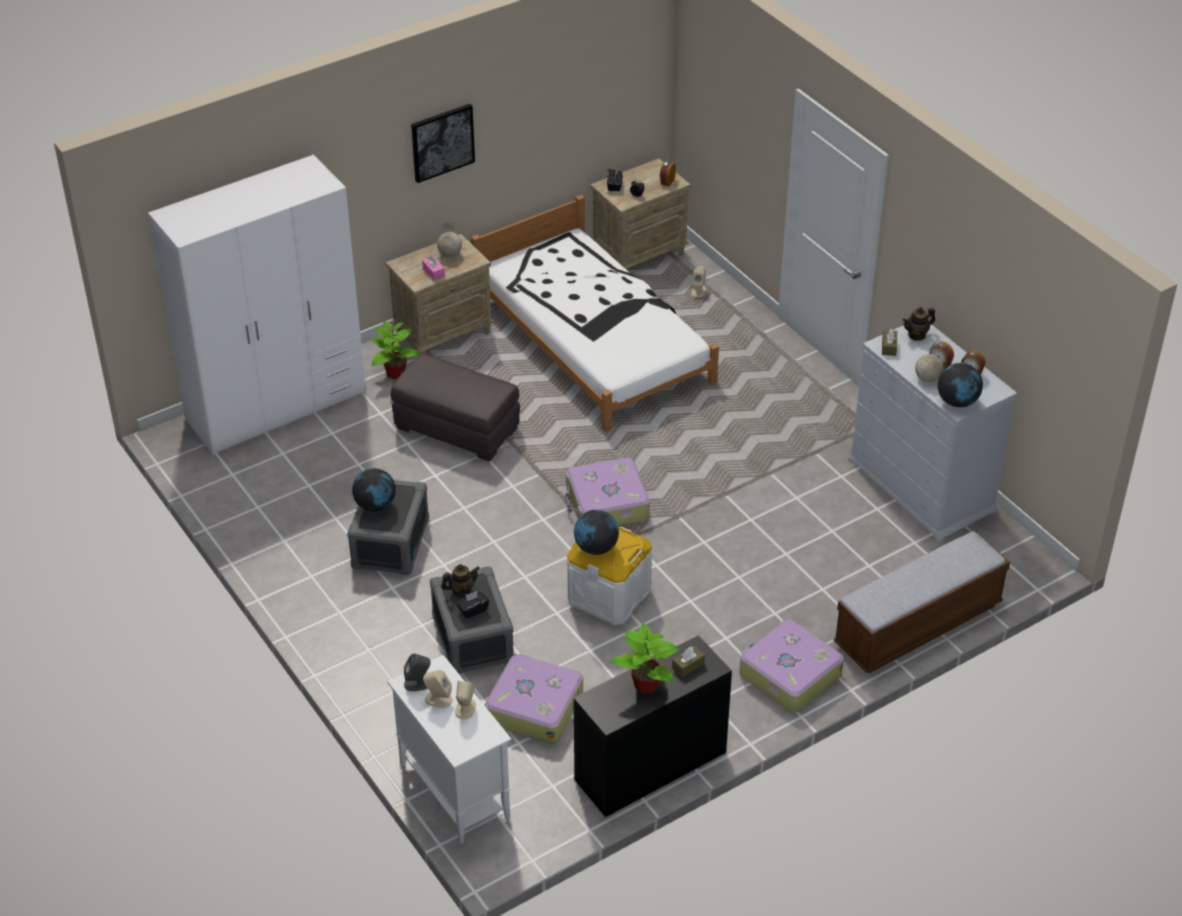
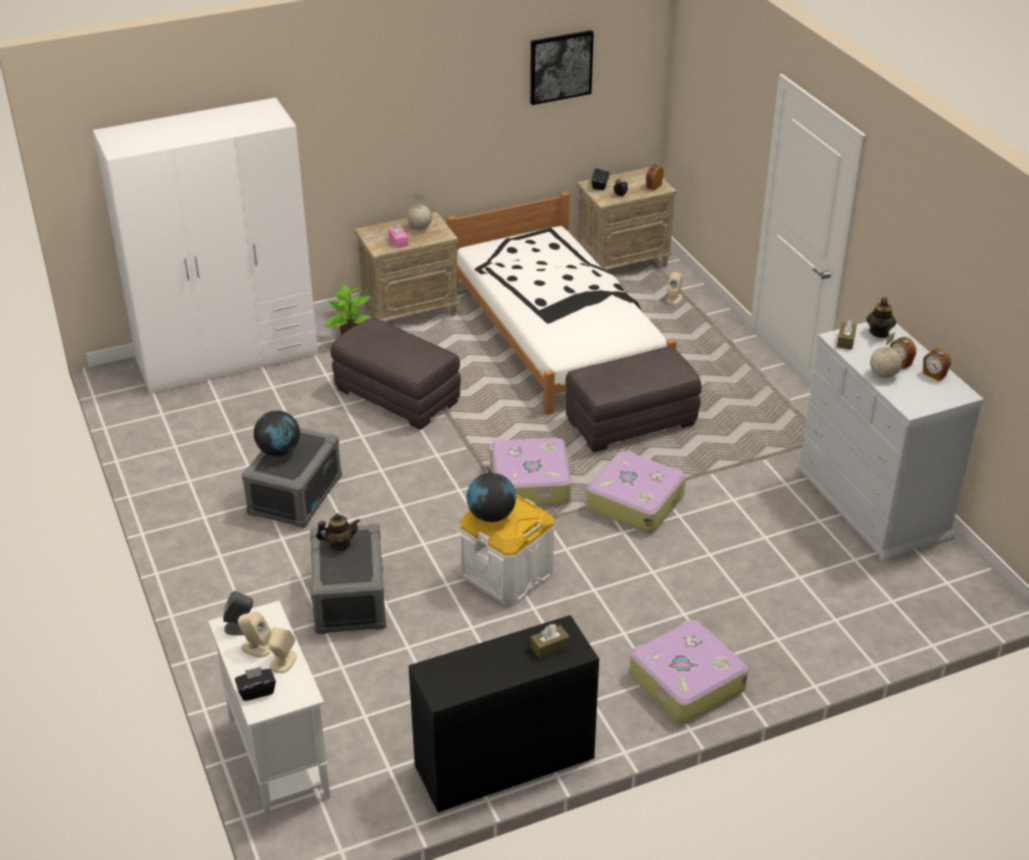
camera: 10 degrees right, 5 degrees down
picture [411,104,475,183] -> picture moved to [530,30,594,105]
black tissue box [457,591,489,618] -> black tissue box moved to [235,667,276,701]
suitcase [485,653,583,744] -> suitcase moved to [587,451,686,533]
potted plant [610,623,679,694] -> none
bench [834,531,1010,674] -> none
teapot [903,307,935,341] -> teapot turned 60 degrees counterclockwise [866,297,896,338]
globe [938,363,983,407] -> none
none -> grey ottoman [565,346,702,452]

